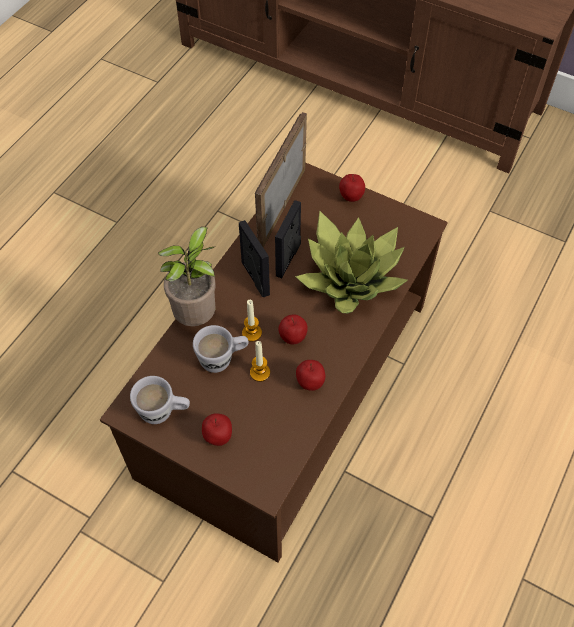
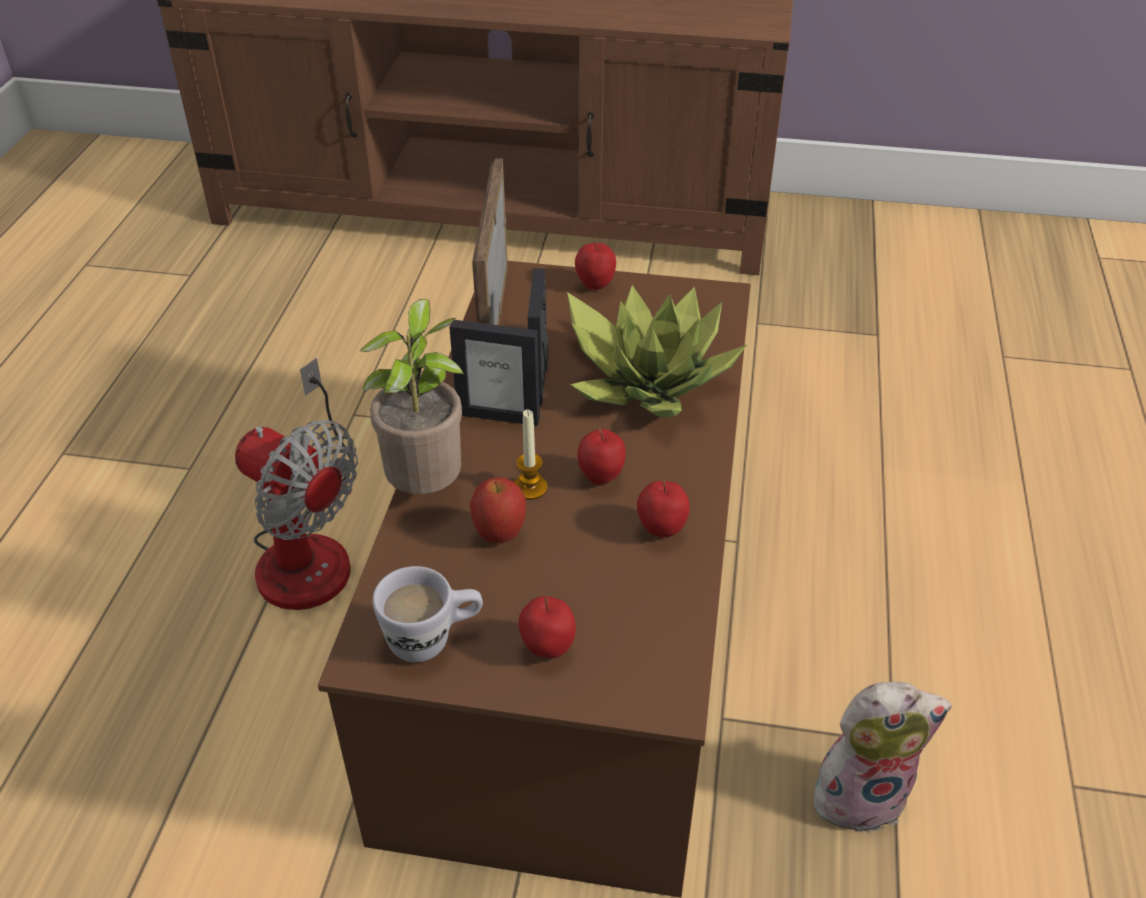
camera: 20 degrees left, 15 degrees down
white mug [193,325,249,373] -> apple [470,477,526,543]
picture frame [239,220,270,297] -> picture frame turned 150 degrees clockwise [449,320,540,426]
candle [250,341,270,382] -> none
none -> fan [235,358,358,610]
none -> plush toy [814,682,952,833]

